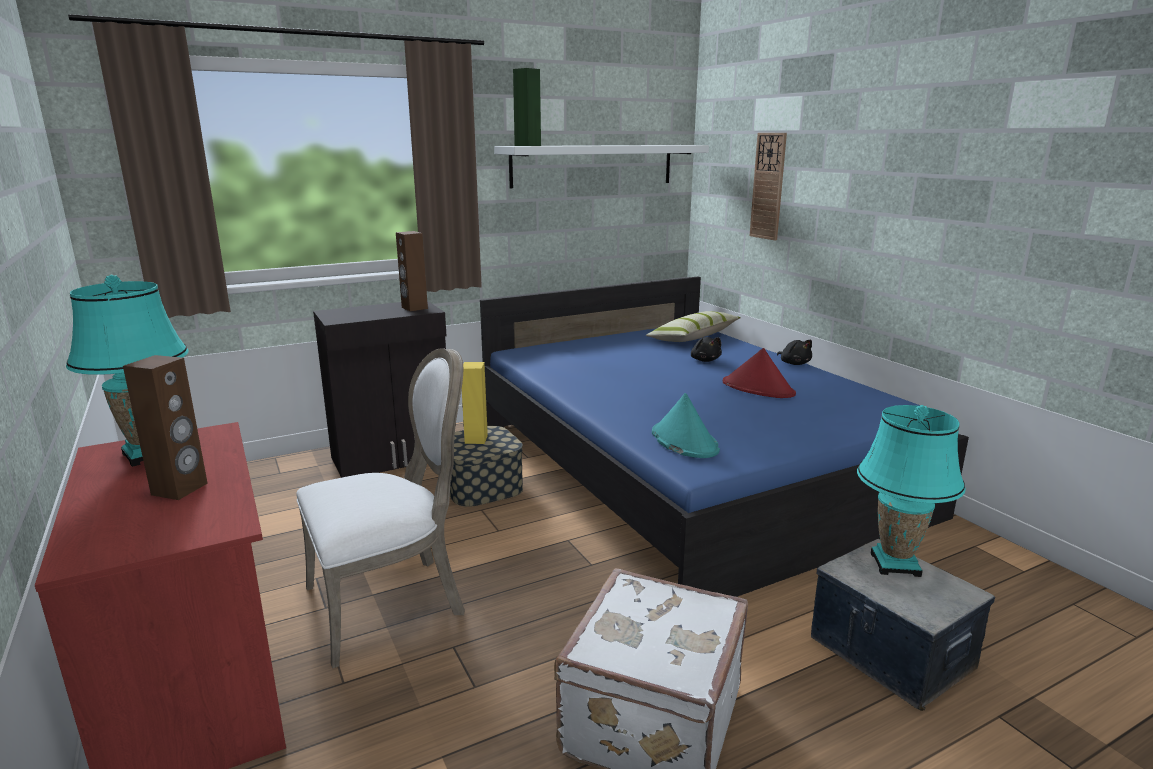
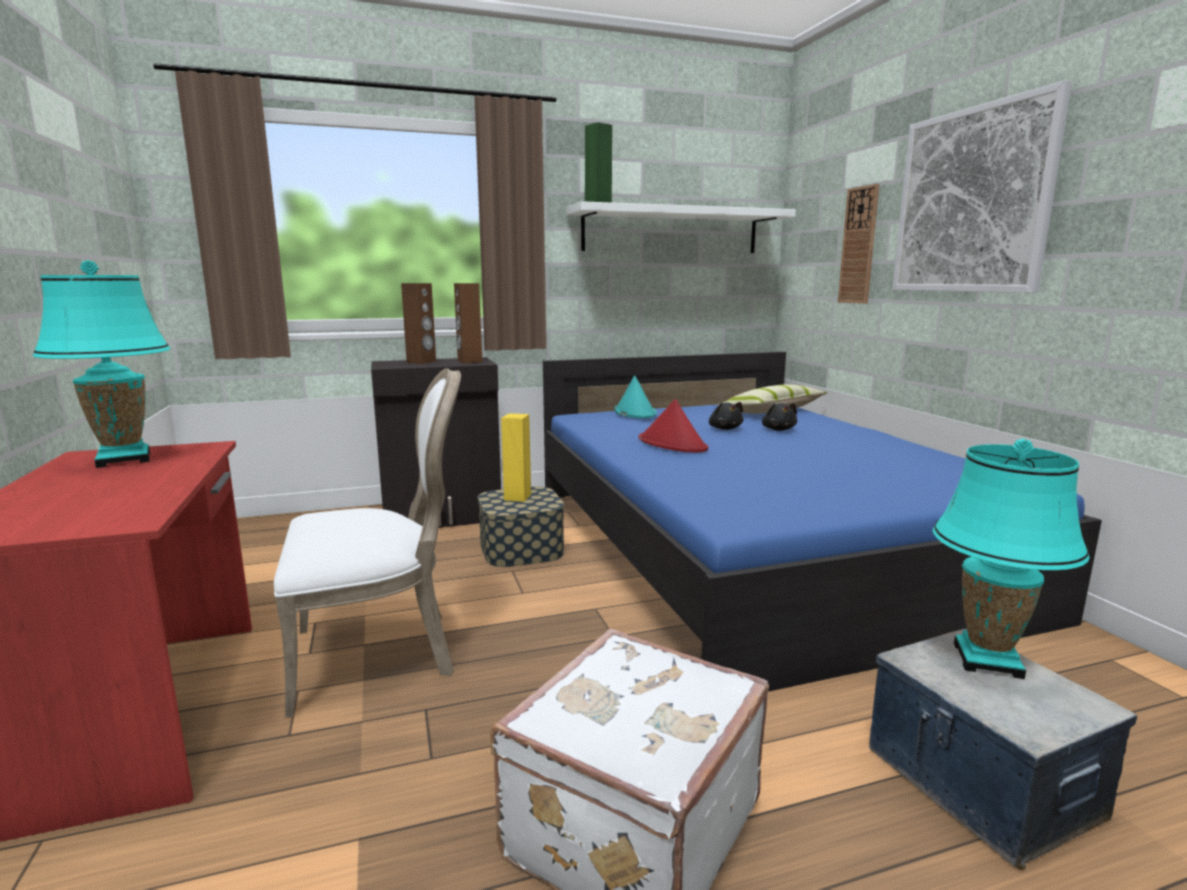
camera: 10 degrees right, 5 degrees down
brown speaker [123,355,208,500] -> brown speaker moved to [401,283,436,364]
turquoise hat [652,393,720,458] -> turquoise hat moved to [615,375,657,418]
red hat [723,348,796,398] -> red hat moved to [639,399,708,453]
black plush toy [777,340,812,365] -> black plush toy moved to [709,402,743,430]
none -> picture [892,80,1072,293]

